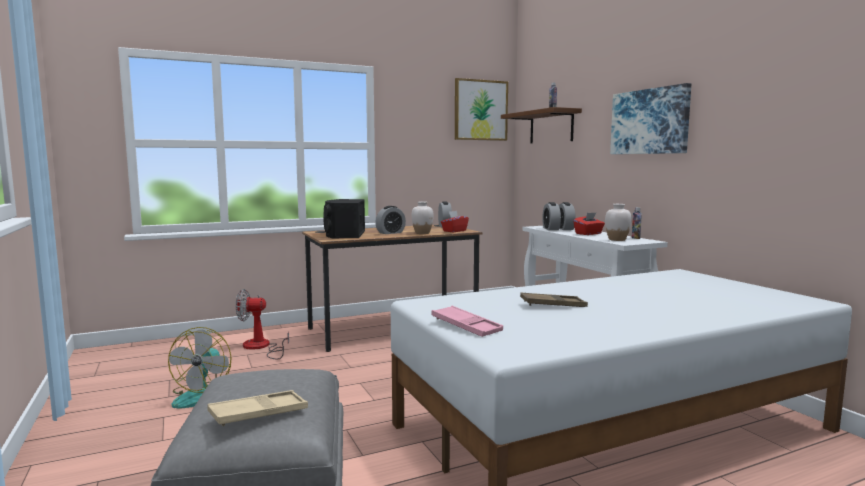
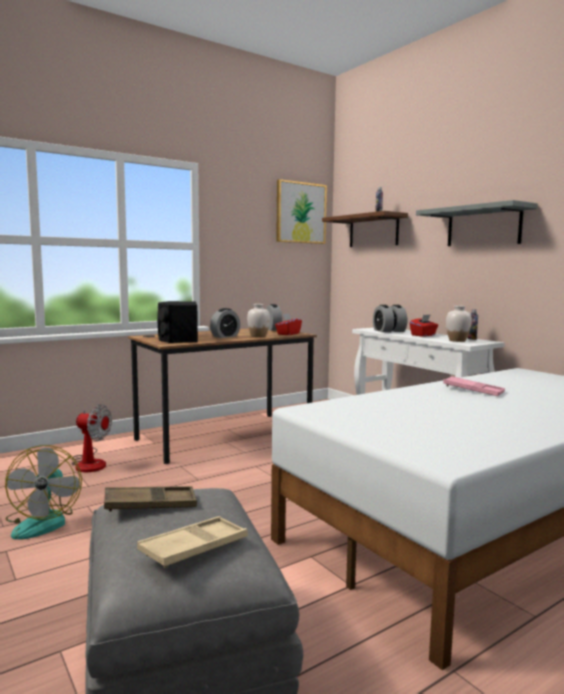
camera: 10 degrees left, 0 degrees up
fan [236,289,289,359] -> fan turned 150 degrees counterclockwise [72,404,112,472]
pink tray [431,306,503,337] -> pink tray moved to [443,376,505,396]
brown tray [520,293,588,307] -> brown tray moved to [104,486,197,512]
picture [610,83,691,154] -> grey shelf [416,200,538,246]

